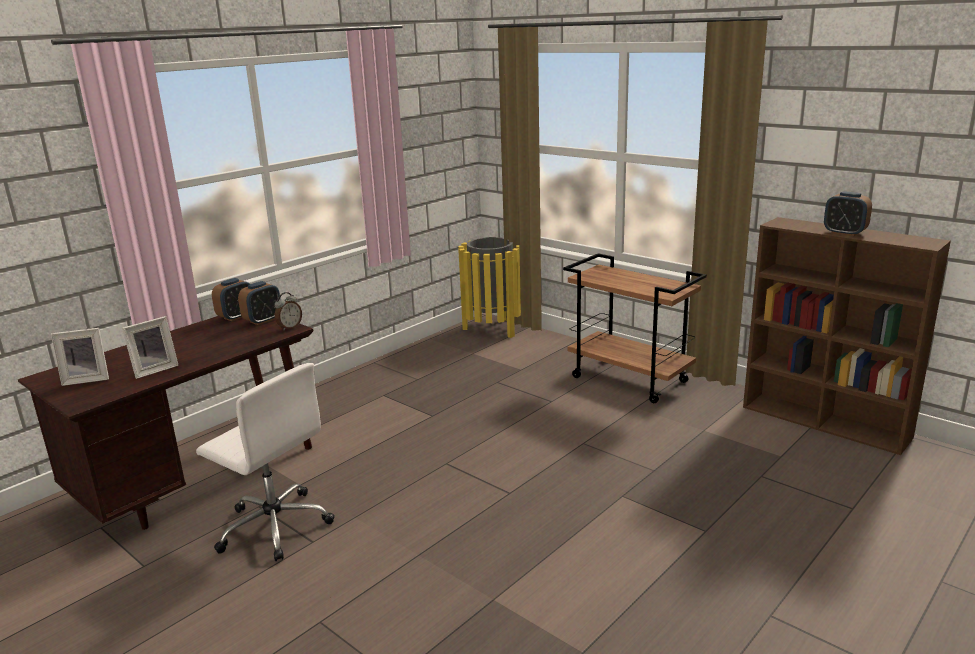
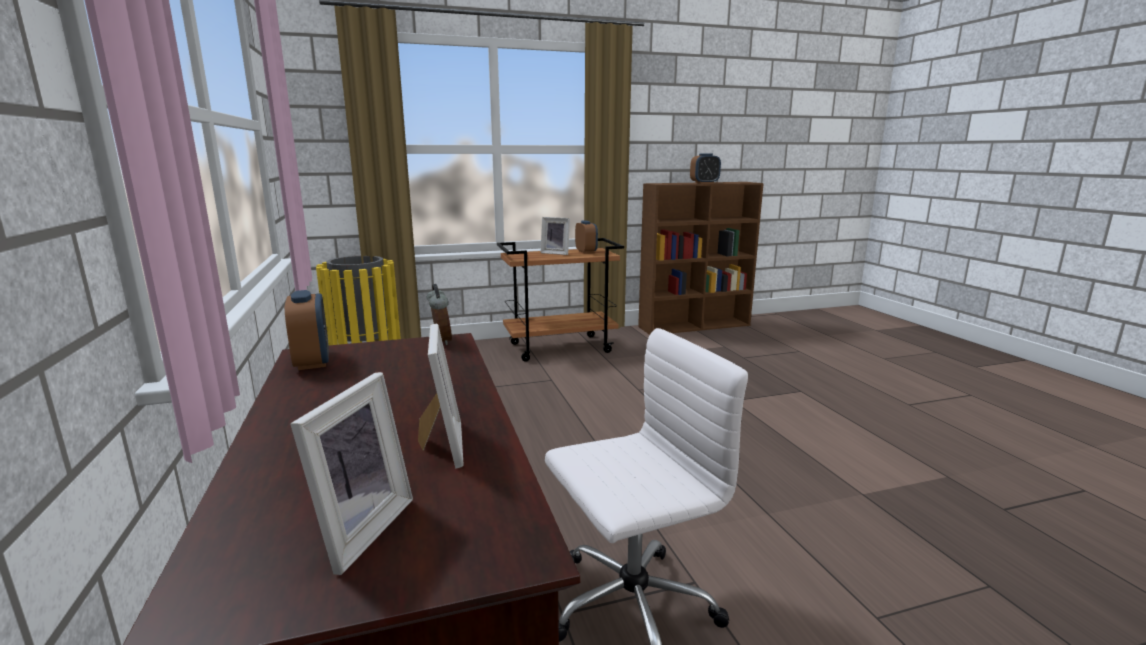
camera: 60 degrees left, 5 degrees down
alarm clock [238,281,280,325] -> alarm clock moved to [575,220,598,253]
none -> picture frame [541,217,570,255]

